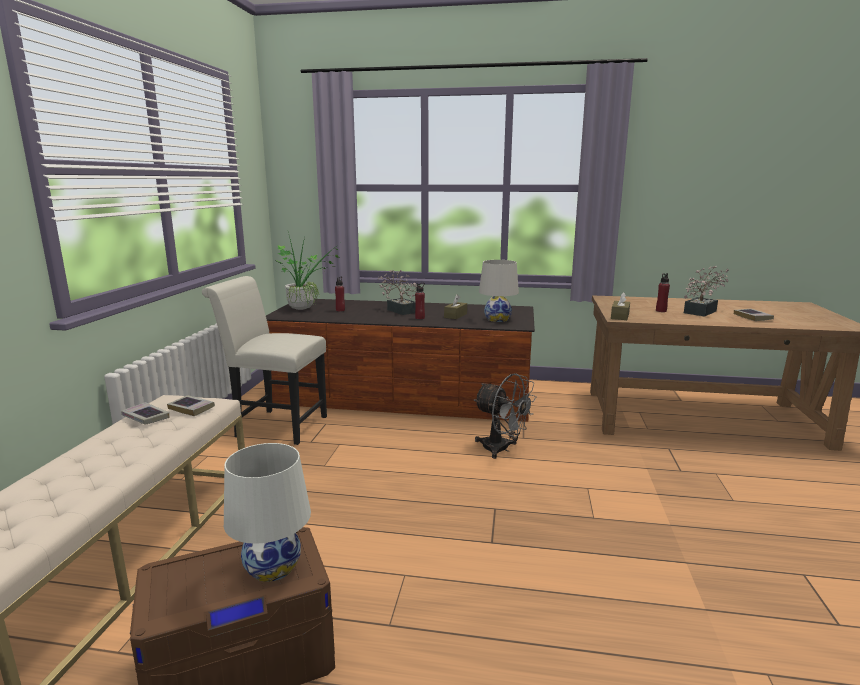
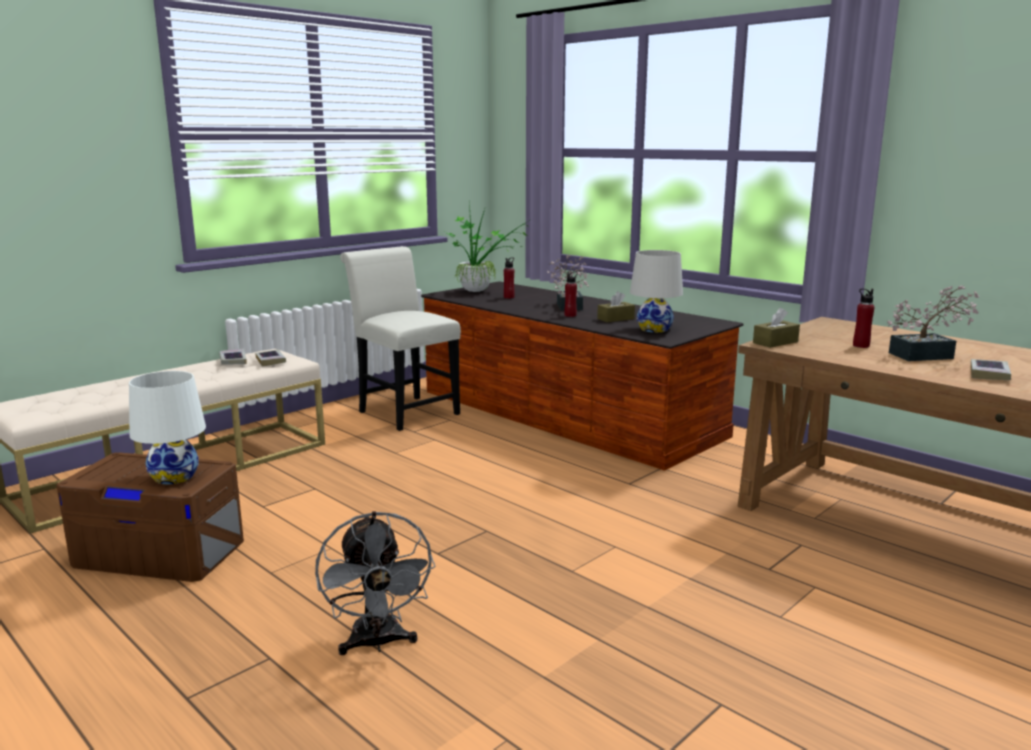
camera: 35 degrees right, 0 degrees up
grey fan [474,374,536,459] -> grey fan moved to [315,511,435,655]

